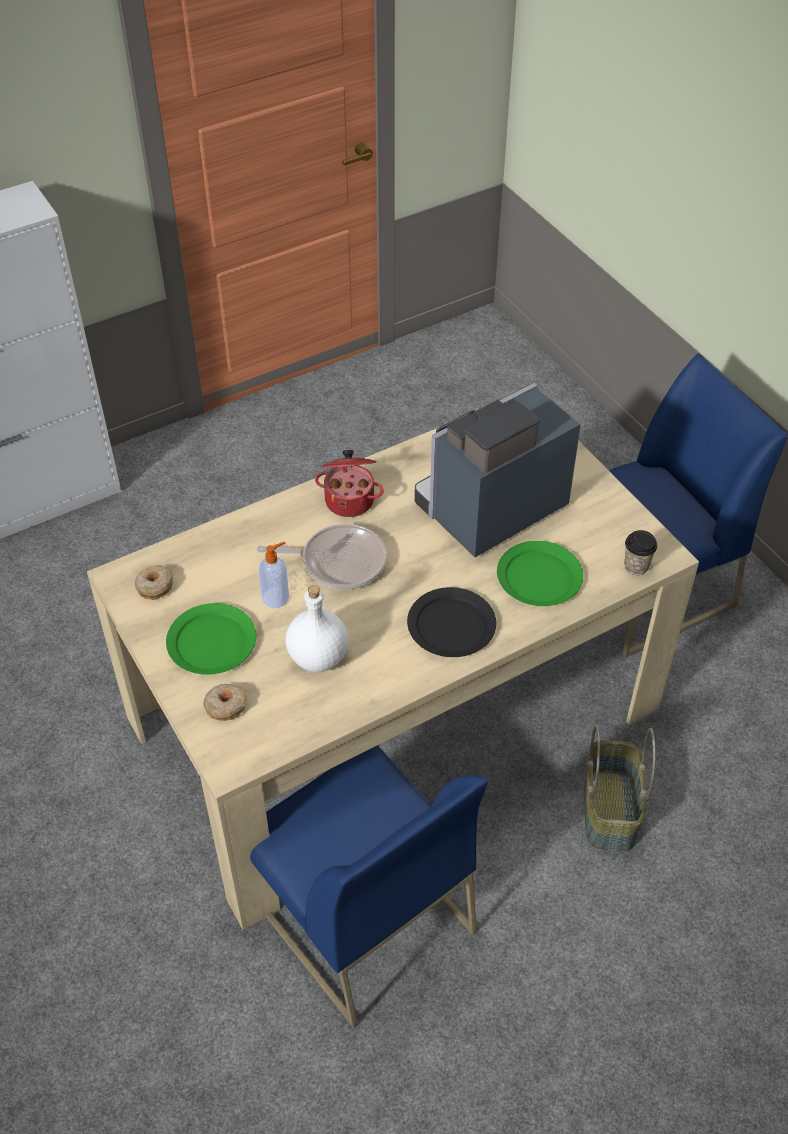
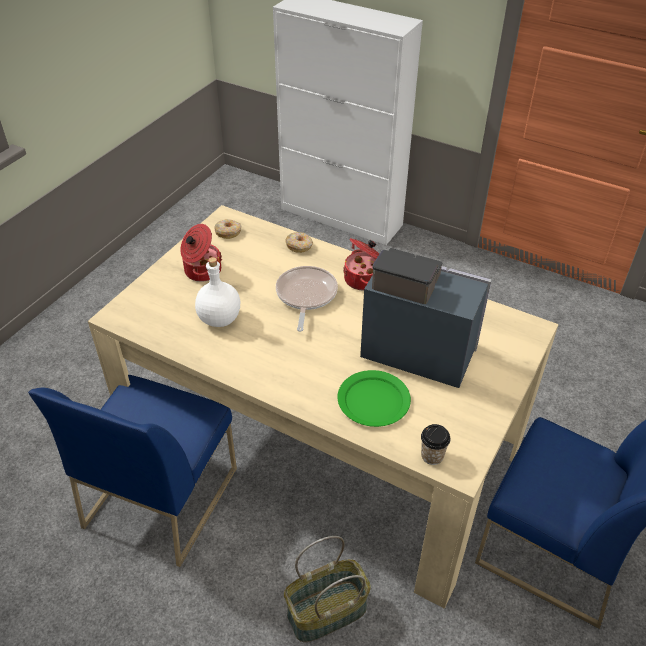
camera: 60 degrees right, 5 degrees down
green plate [166,603,256,675] -> cooking pot [180,224,222,282]
donut [204,684,247,721] -> donut moved to [285,232,313,253]
frying pan [257,524,387,590] -> frying pan turned 150 degrees counterclockwise [276,266,338,332]
soap dispenser [259,542,289,608] -> none
black plate [407,587,496,657] -> none

